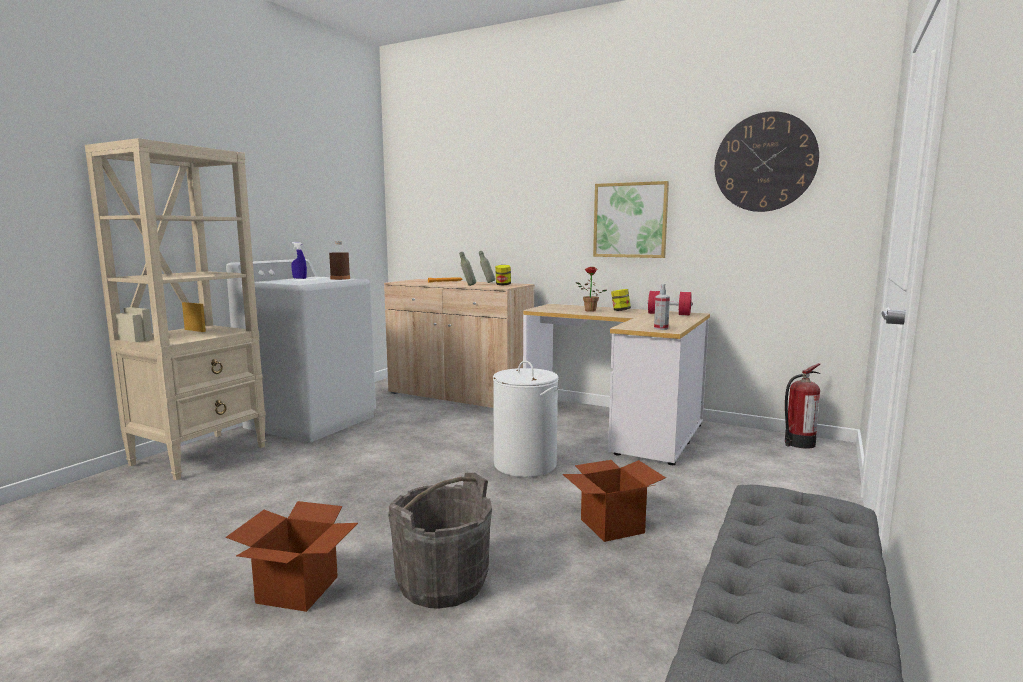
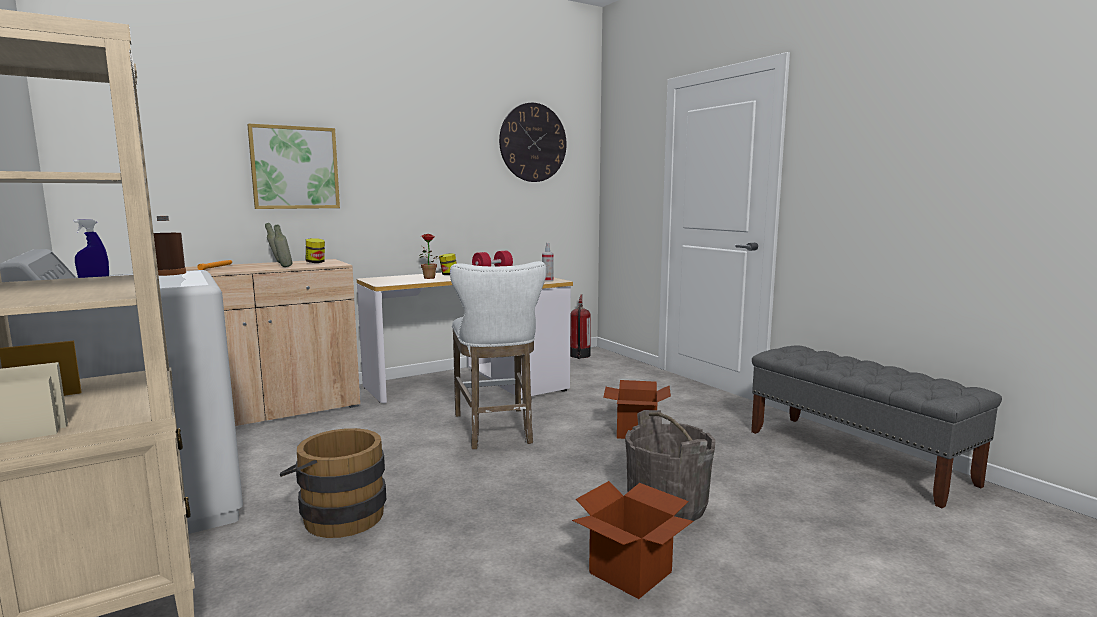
camera: 60 degrees left, 0 degrees up
white laundry basket [493,360,558,477] -> white stool [450,261,546,449]
picture [593,181,669,258] -> picture moved to [247,124,340,209]
none -> brown bucket [280,428,386,538]

